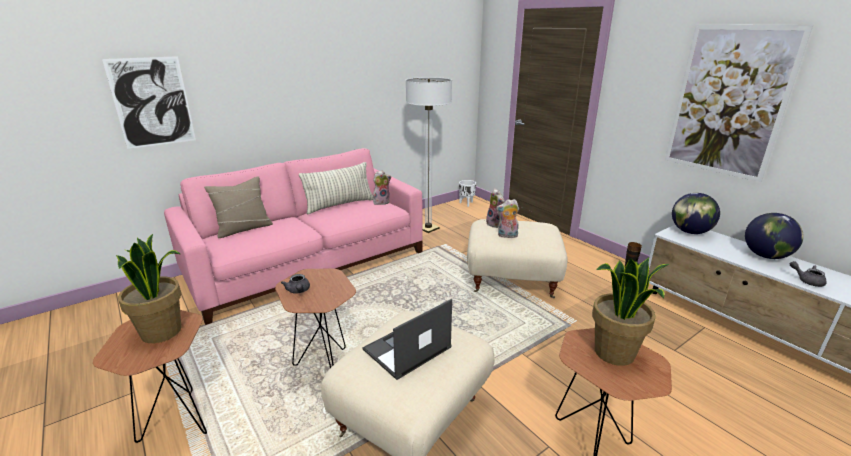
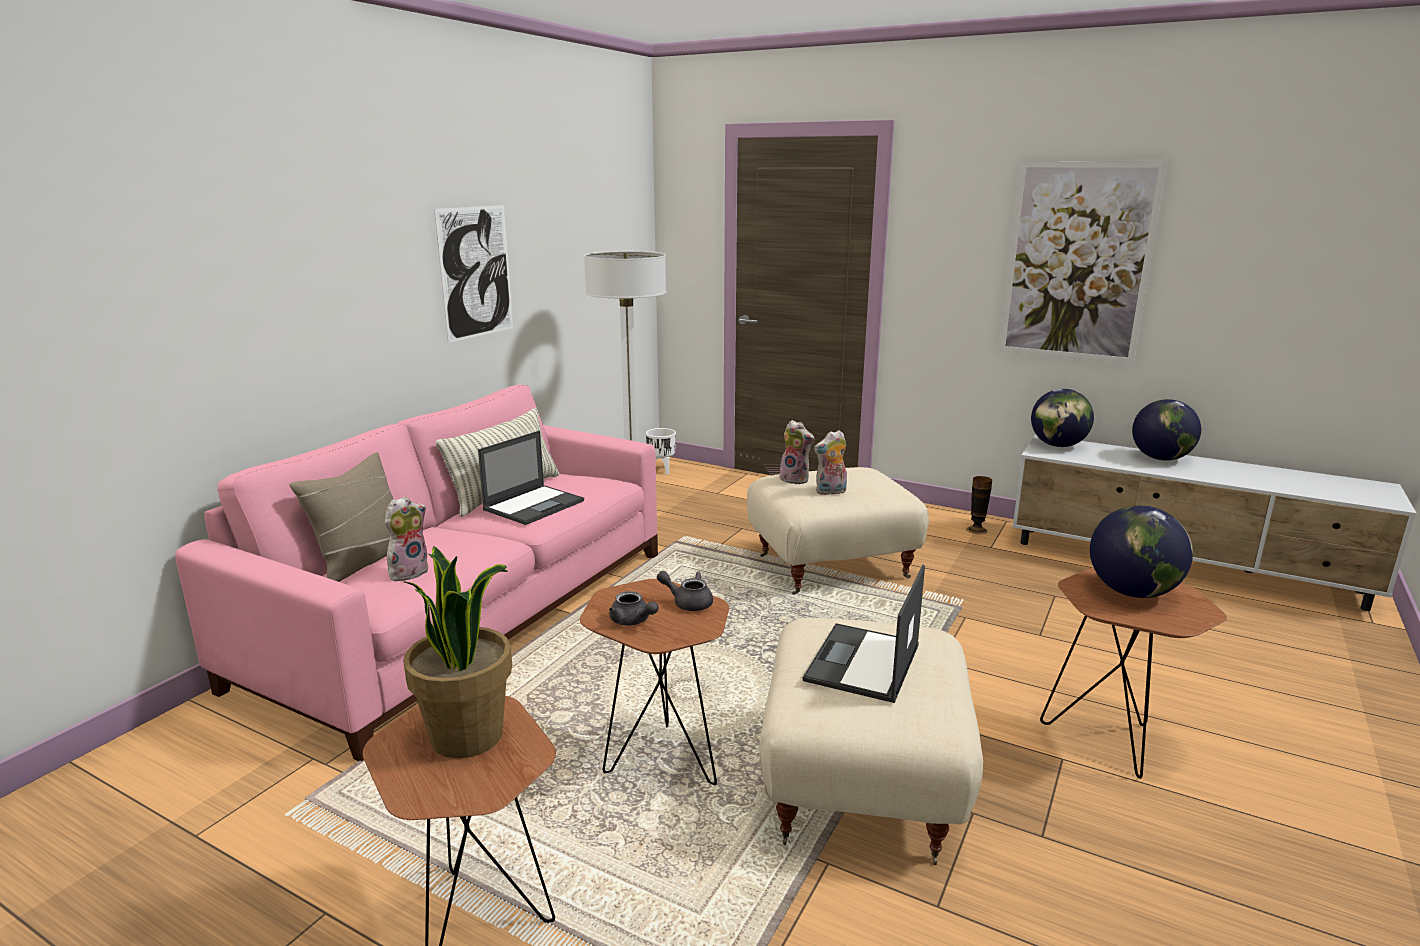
camera: 25 degrees left, 5 degrees down
picture [102,56,196,149] -> picture moved to [434,205,513,343]
plush toy [373,170,391,205] -> plush toy moved to [385,496,428,581]
potted plant [592,257,669,366] -> globe [1090,505,1193,598]
grey teapot [790,261,827,287] -> grey teapot moved to [657,571,713,611]
none -> laptop [478,430,584,525]

